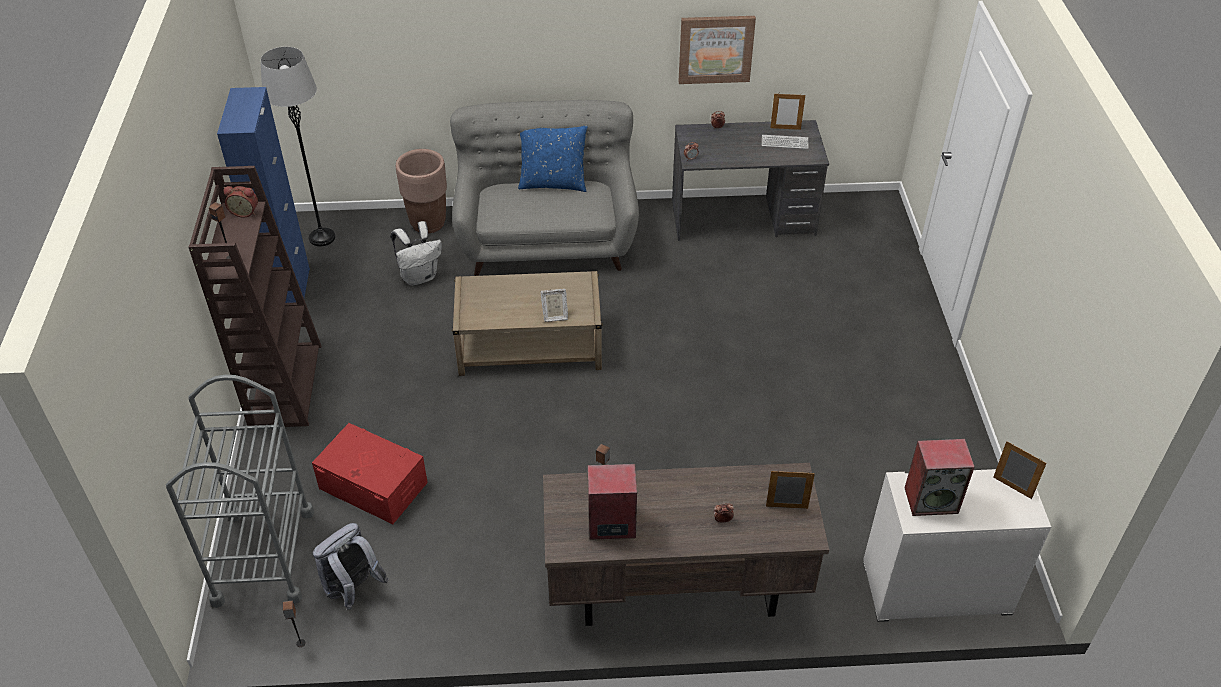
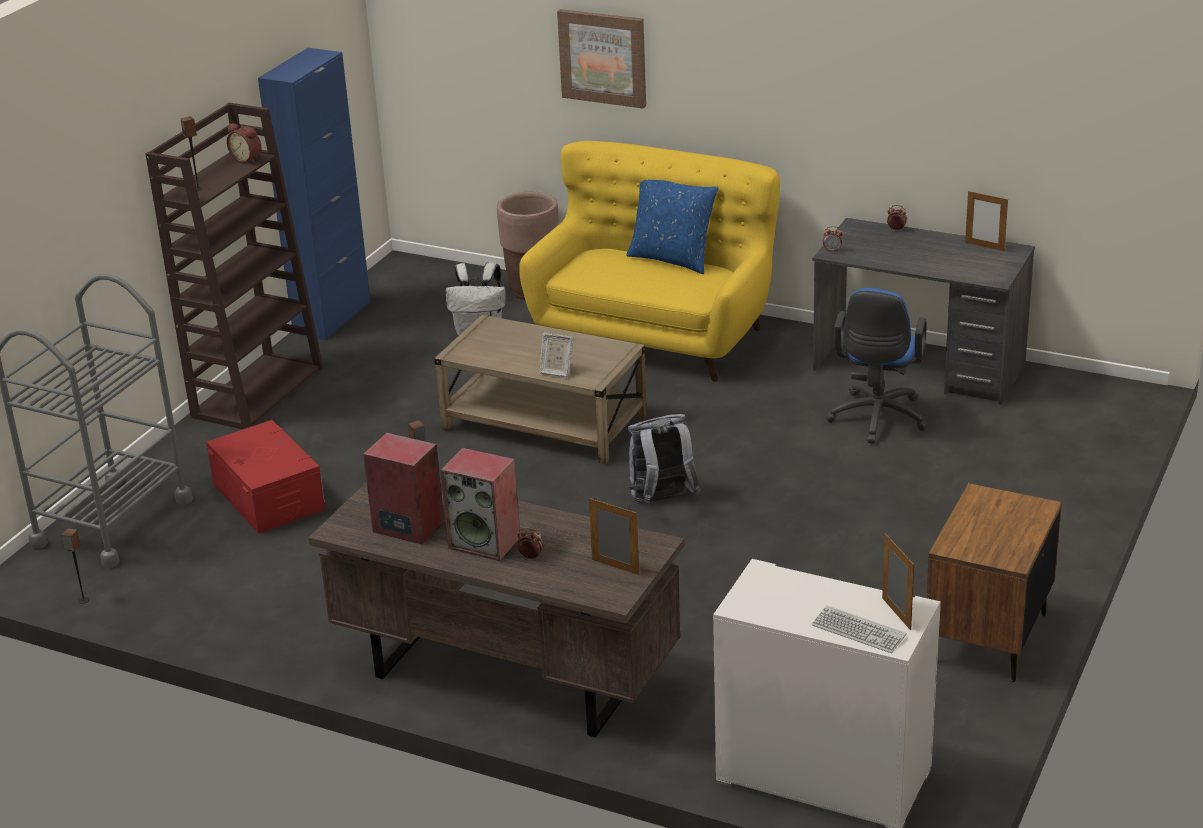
camera: 30 degrees right, 15 degrees down
grey floor lamp [261,47,335,247] -> none
grey backpack [313,523,389,610] -> grey backpack moved to [628,414,701,503]
grey sofa [450,100,639,276] -> yellow sofa [519,141,780,382]
picture [679,16,756,84] -> picture moved to [557,9,646,109]
keyboard [762,135,808,149] -> keyboard moved to [812,606,906,653]
speaker [905,439,975,516] -> speaker moved to [441,448,520,561]
none -> blue office chair [826,288,928,444]
none -> brown nightstand [926,483,1062,682]

